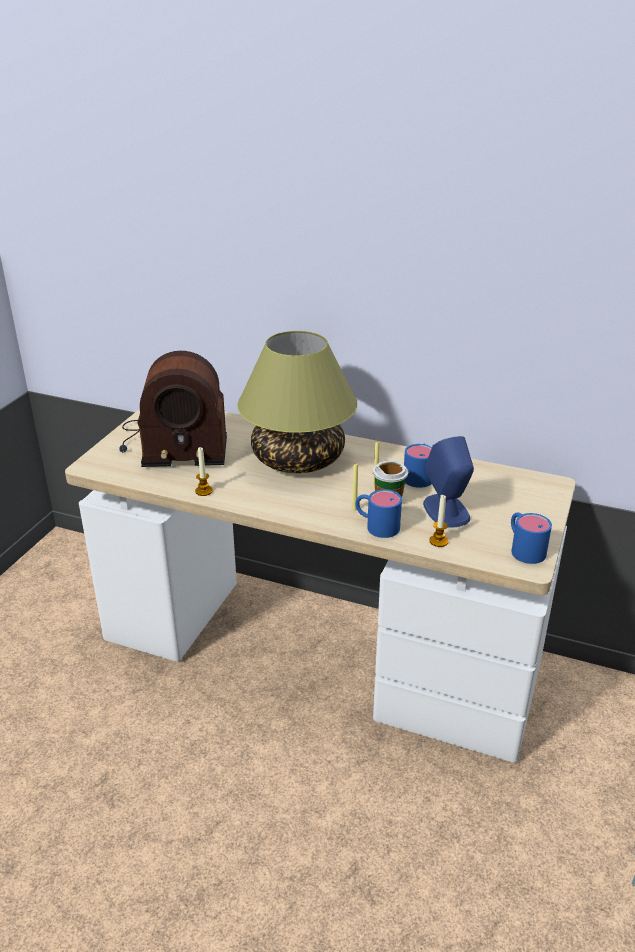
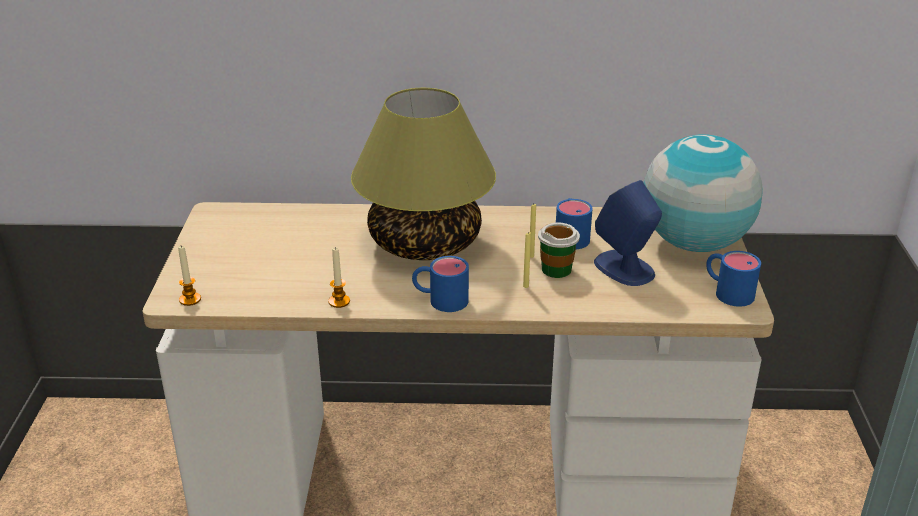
camera: 20 degrees left, 0 degrees up
radio [119,351,227,467] -> none
blue mug [355,489,402,538] -> blue mug moved to [412,256,469,312]
candle [429,494,449,547] -> candle moved to [178,246,201,306]
none -> globe [644,134,763,252]

